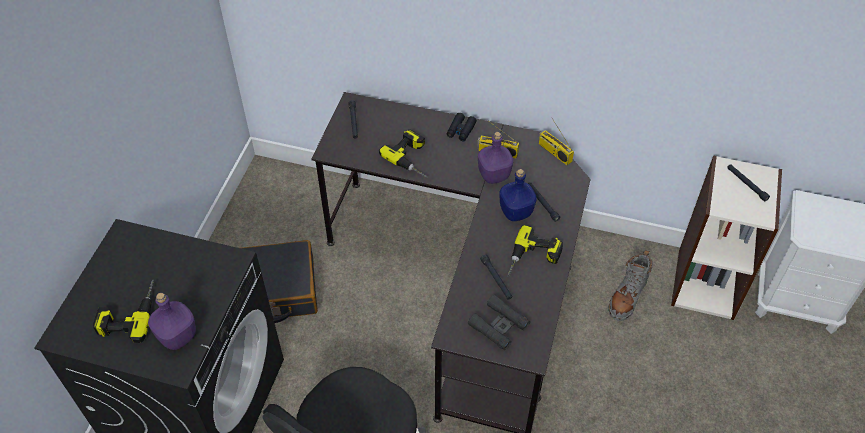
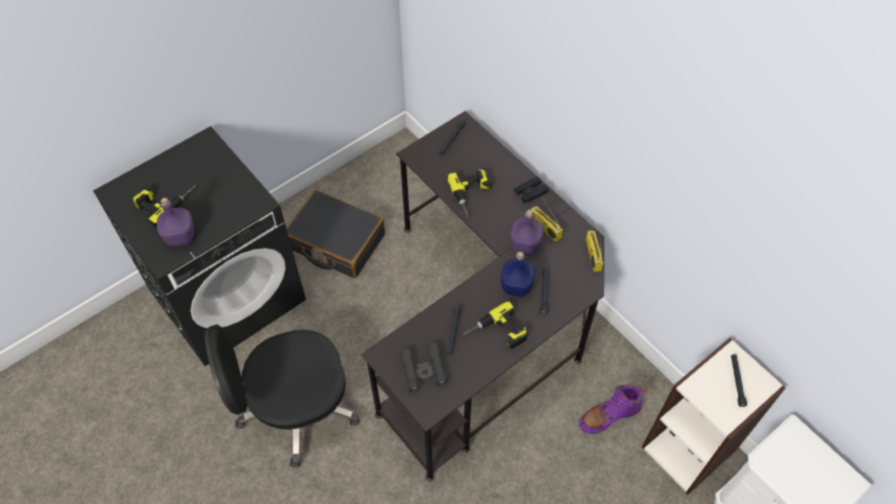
camera: 35 degrees right, 5 degrees up
grey boot [608,251,653,321] -> purple boot [579,384,648,434]

